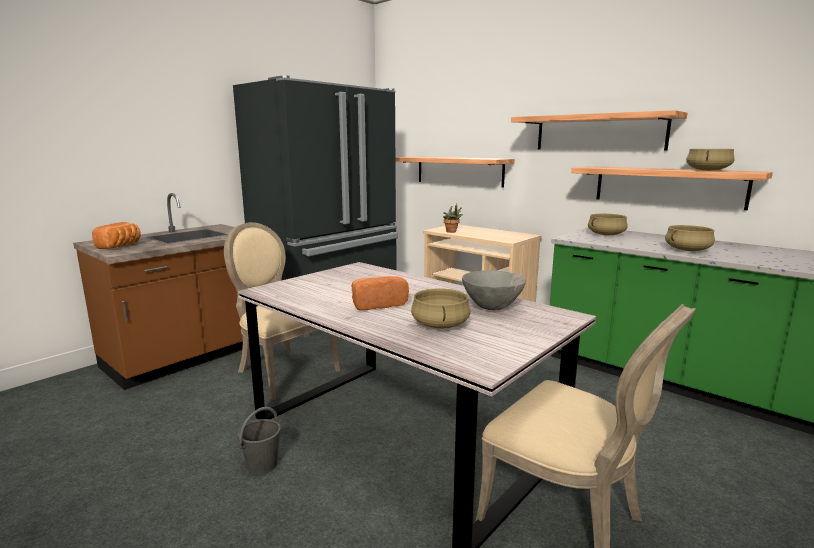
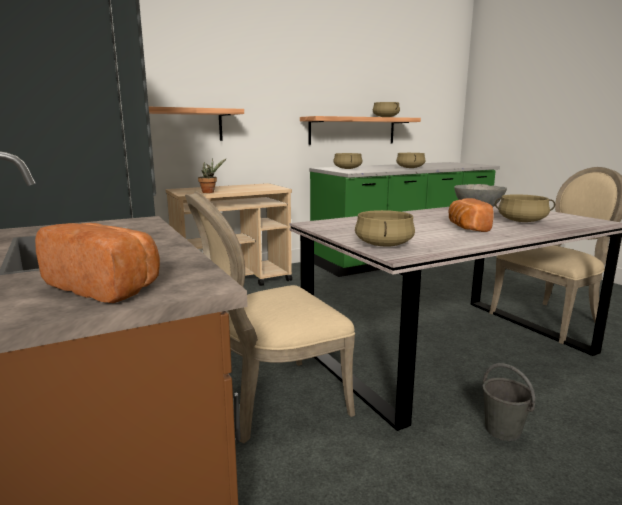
camera: 70 degrees left, 0 degrees up
shelf [511,110,688,151] -> none
none -> beige cooking pot [355,210,415,247]

